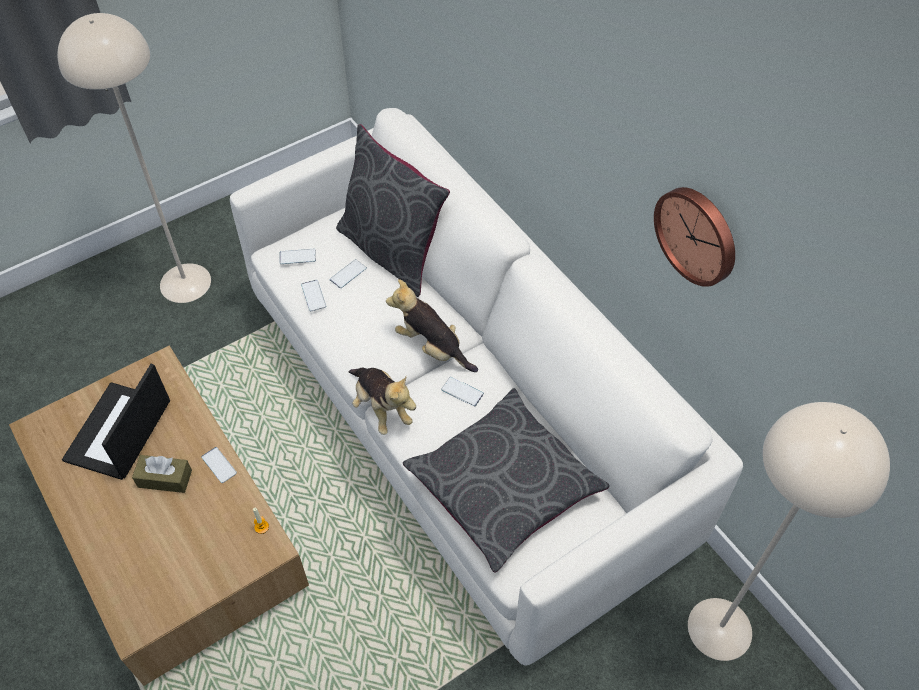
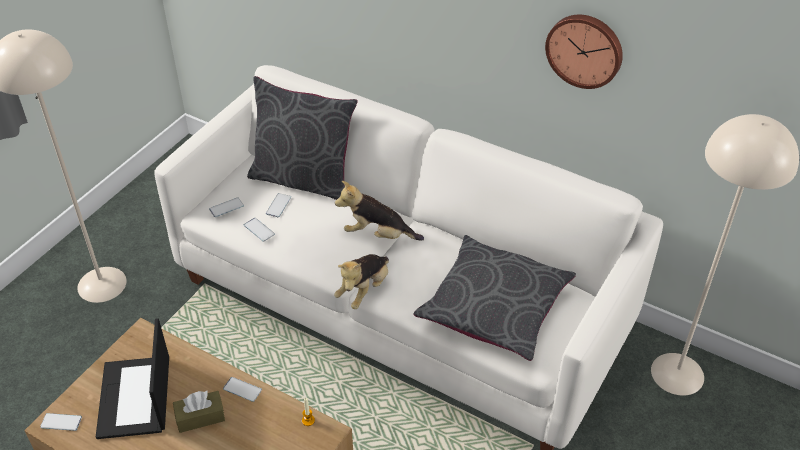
camera: 25 degrees left, 10 degrees down
plush toy [349,367,416,435] -> plush toy turned 90 degrees clockwise [334,254,389,309]
phone [441,377,484,406] -> phone moved to [40,413,82,431]

